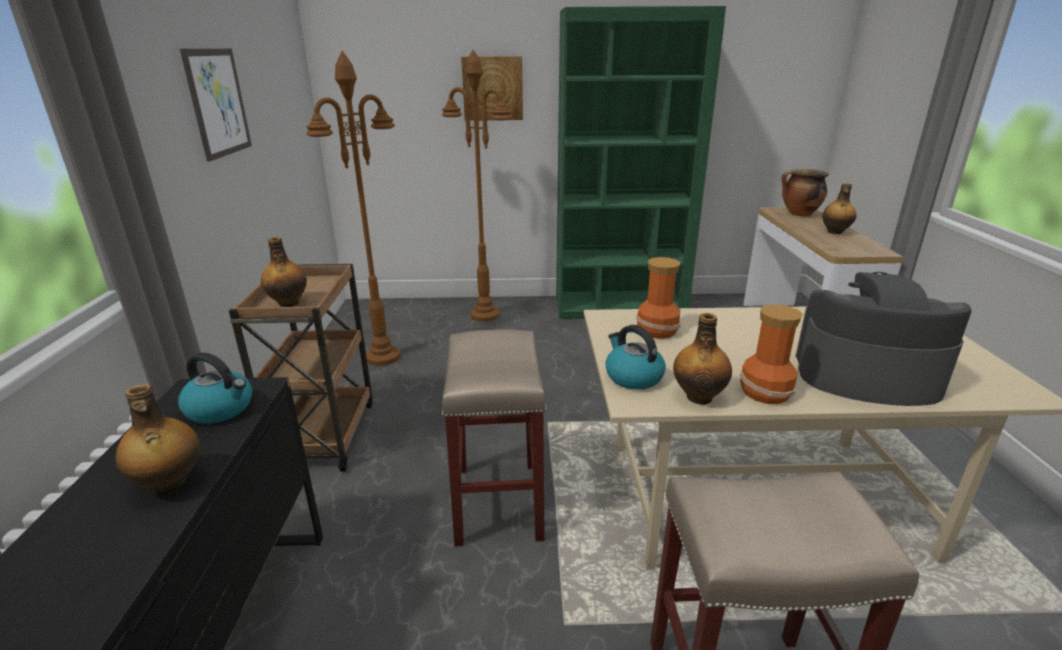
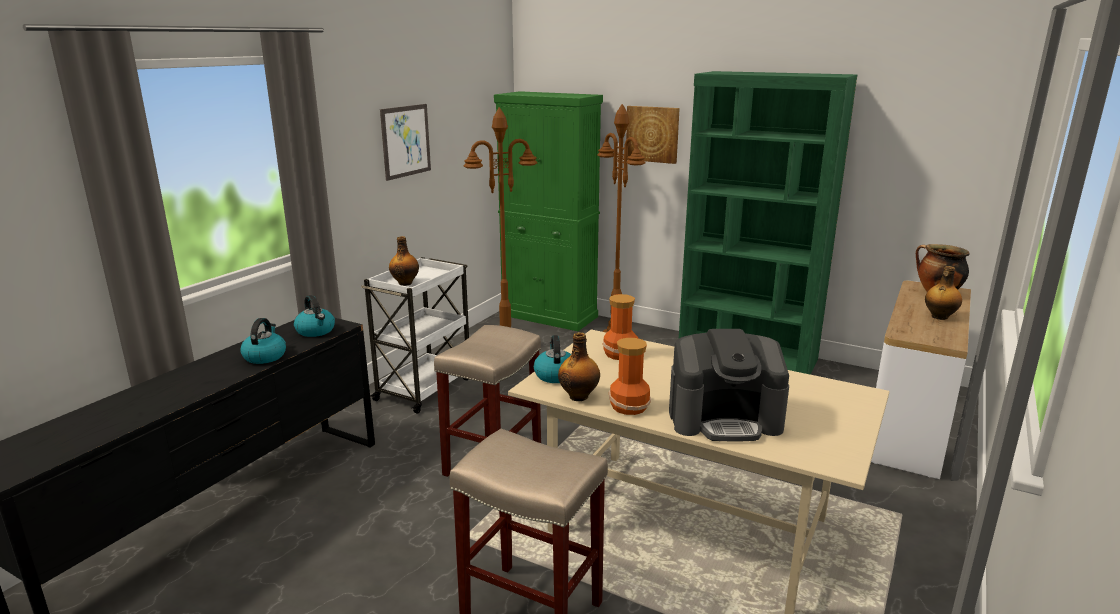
camera: 30 degrees right, 5 degrees down
bottle [115,384,200,495] -> kettle [240,318,286,364]
brown cart [229,264,373,472] -> white cart [361,257,469,414]
coffee machine [796,272,972,406] -> coffee machine turned 135 degrees clockwise [669,329,789,441]
none -> green cabinet [494,91,603,331]

